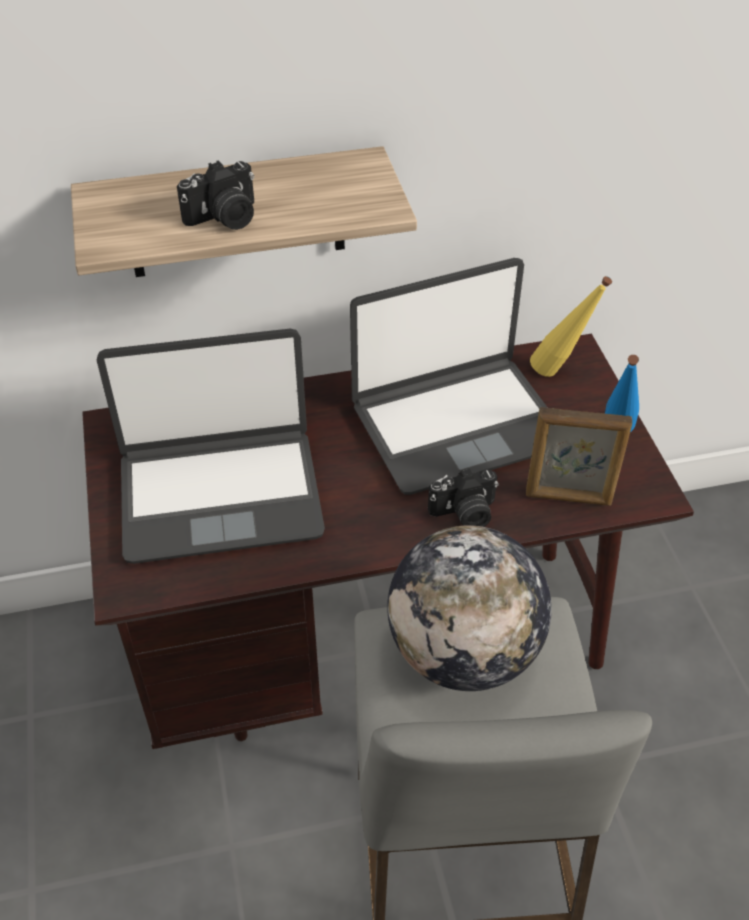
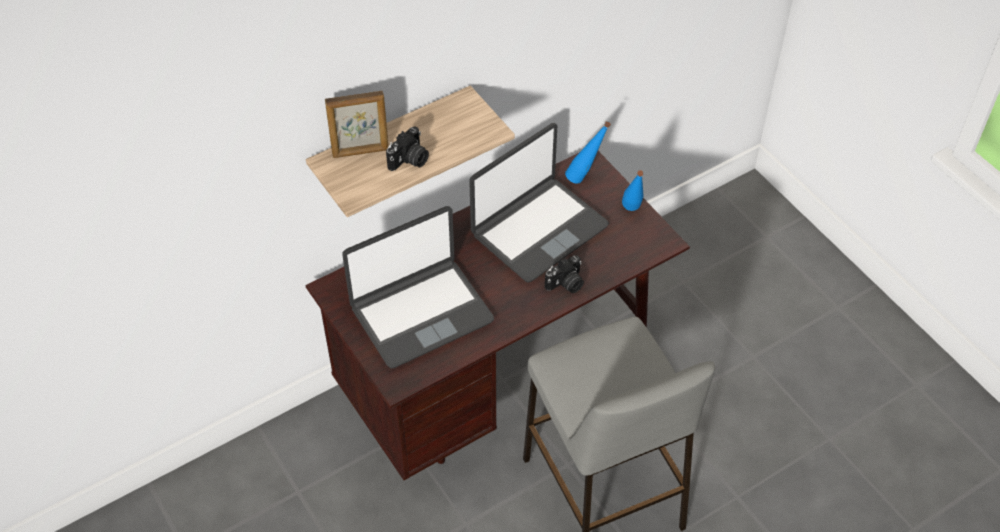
camera: 20 degrees left, 5 degrees up
globe [387,525,552,691] -> none
picture frame [526,407,632,506] -> picture frame moved to [325,91,388,158]
yellow bottle [530,276,612,377] -> blue bottle [565,121,611,184]

